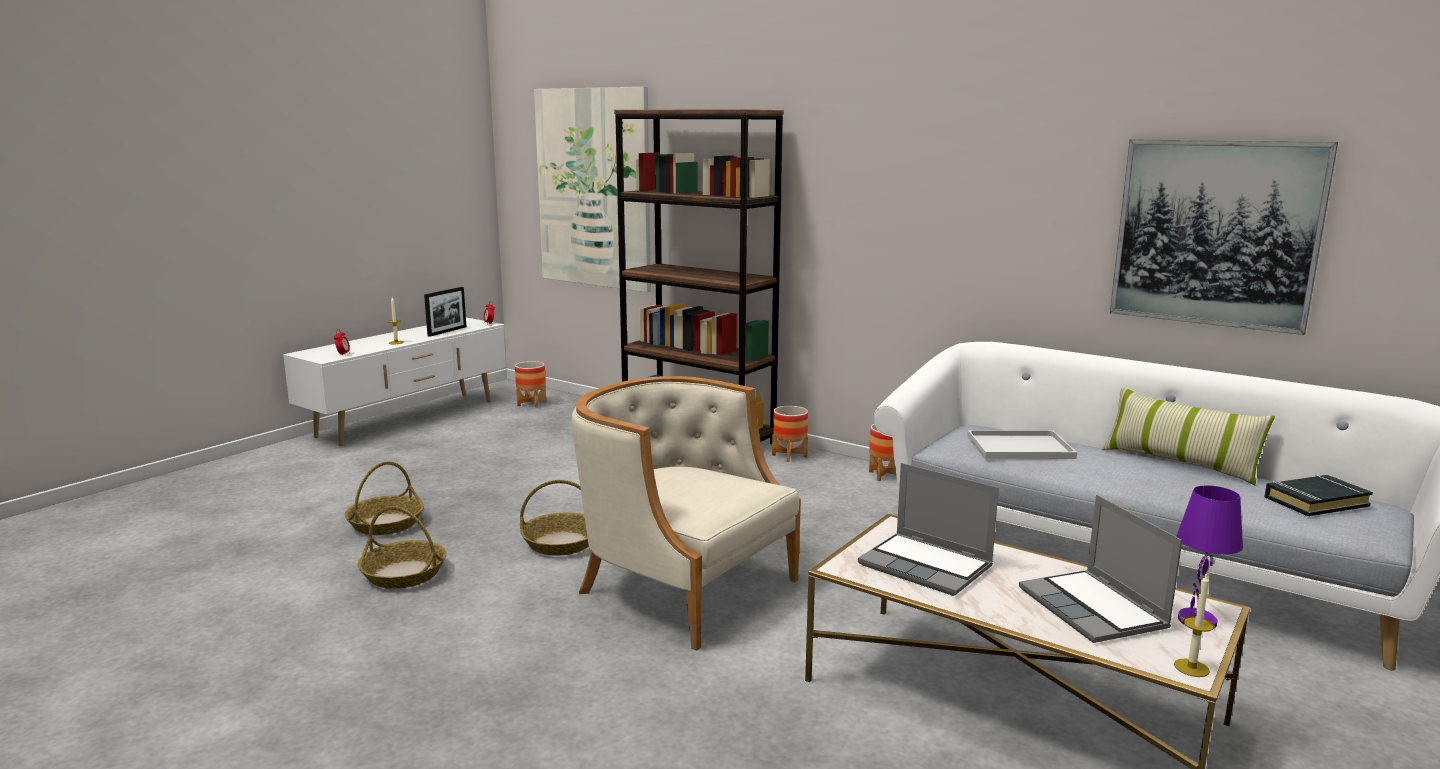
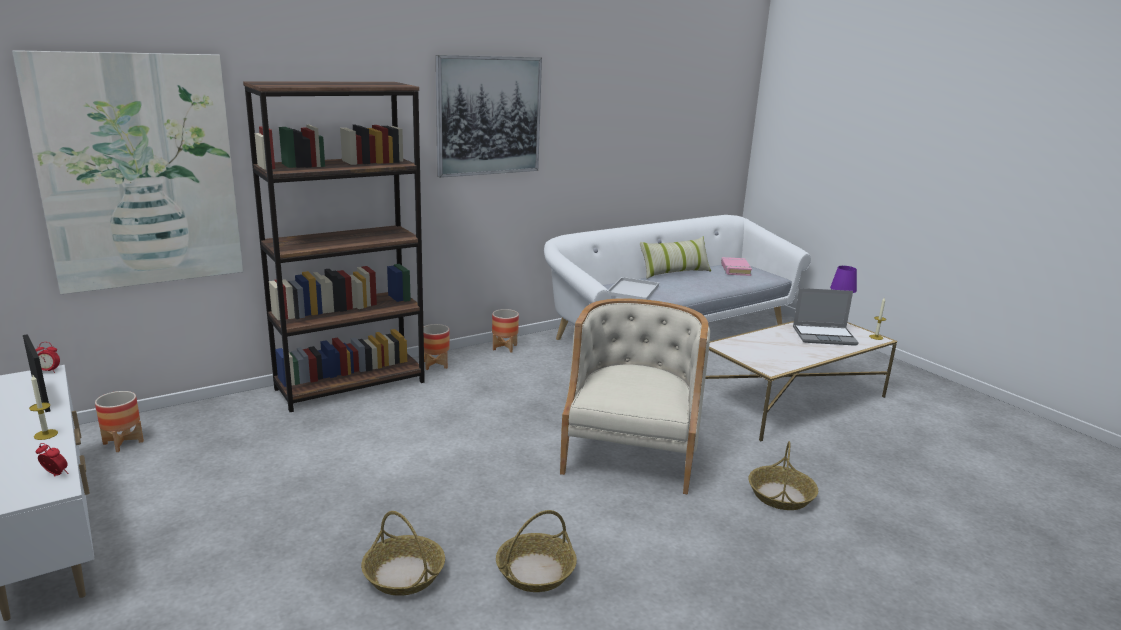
camera: 70 degrees left, 5 degrees up
basket [520,480,589,556] -> basket moved to [749,441,818,510]
beige armchair [572,376,801,651] -> beige armchair turned 135 degrees clockwise [560,298,710,495]
laptop [858,463,999,596] -> none
picture [1110,139,1338,335] -> picture moved to [436,55,542,178]
black book [1264,475,1373,516] -> pink book [721,257,752,276]

